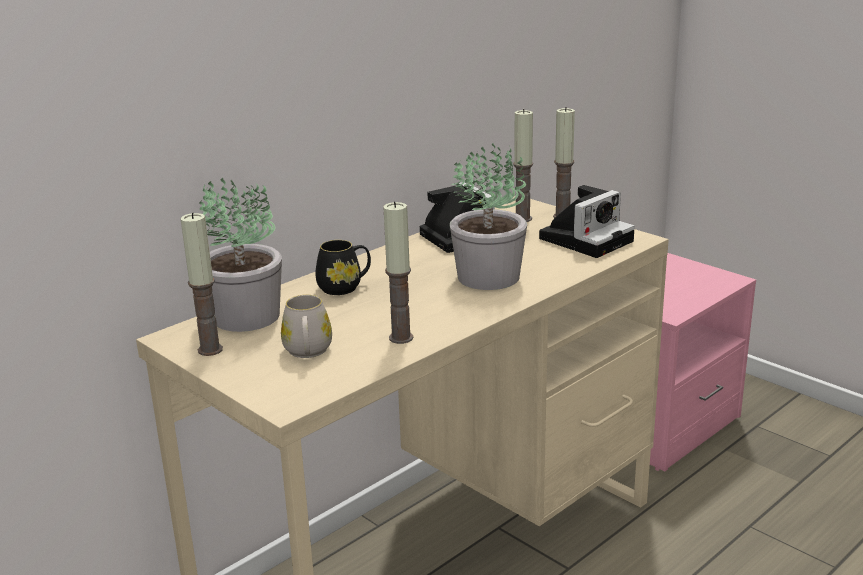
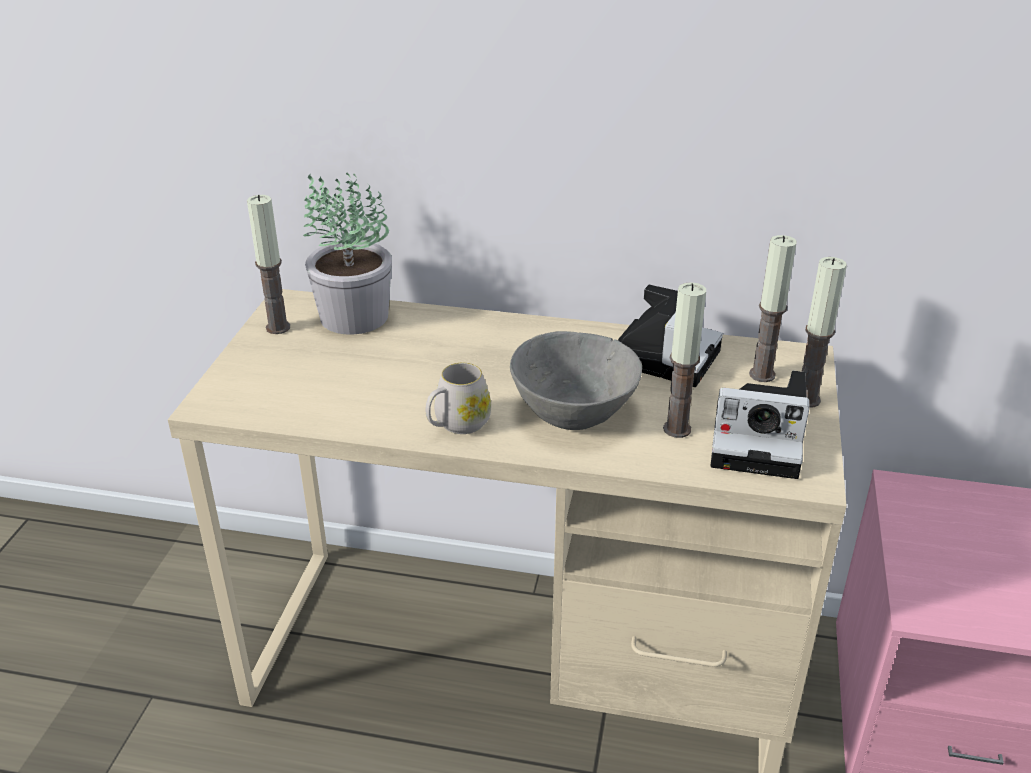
camera: 55 degrees right, 10 degrees up
white mug [281,295,332,358] -> white mug moved to [425,363,491,434]
black mug [315,240,371,295] -> none
candle [383,202,413,344] -> candle moved to [663,282,706,438]
potted plant [450,143,527,290] -> grey bowl [510,331,642,430]

